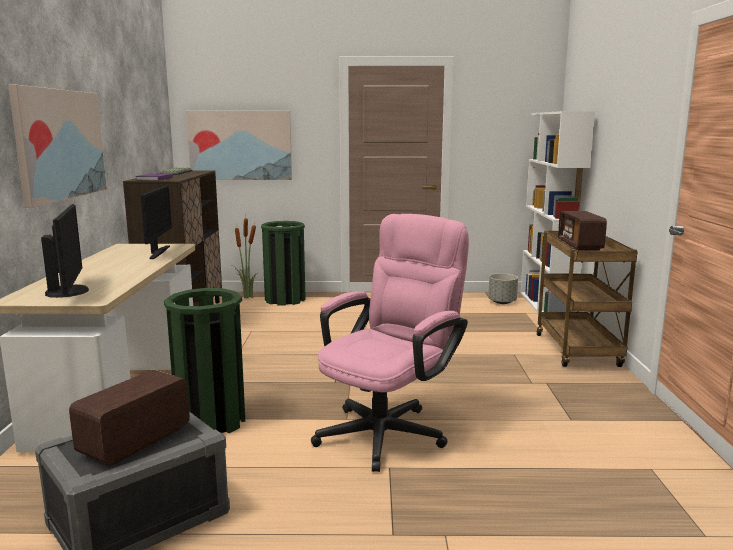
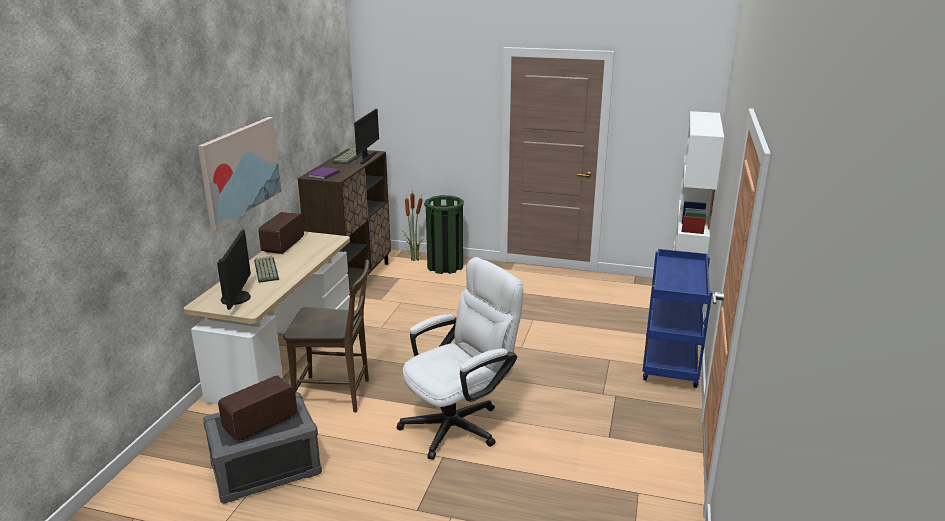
camera: 15 degrees right, 10 degrees up
monitor [141,186,172,259] -> monitor moved to [354,109,379,164]
green trash can [164,288,245,433] -> brown chair [283,260,369,413]
picture [186,111,292,180] -> none
pink office chair [311,214,469,472] -> white office chair [397,257,524,460]
grey planter [488,273,518,304] -> none
brown cart [537,231,638,367] -> blue cart [642,249,712,388]
radio [558,211,607,251] -> radio moved to [258,212,304,254]
none -> keyboard [254,256,279,283]

